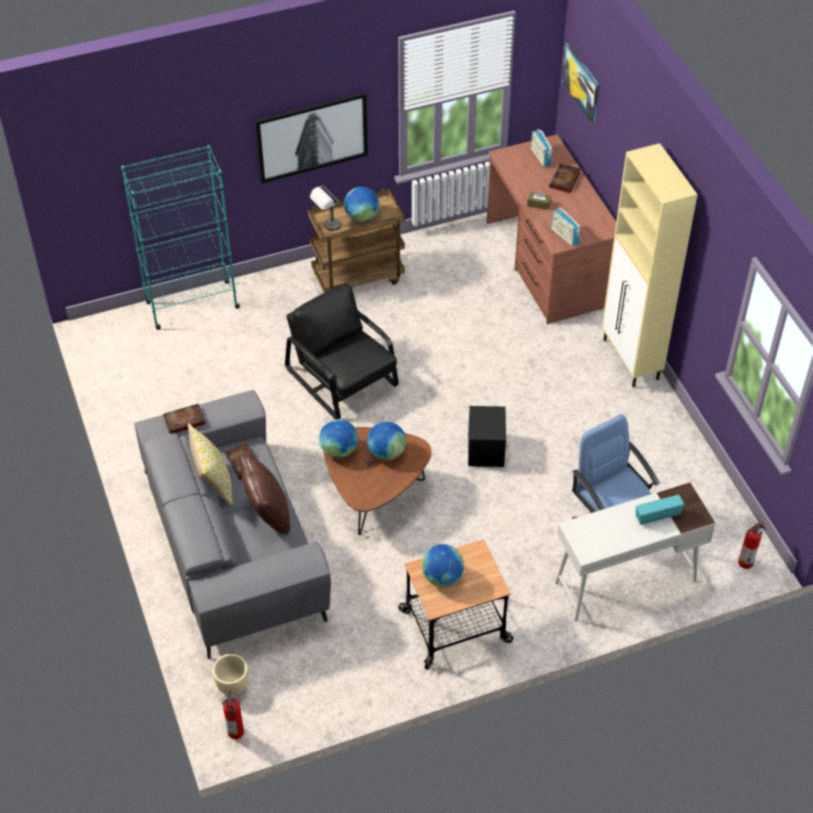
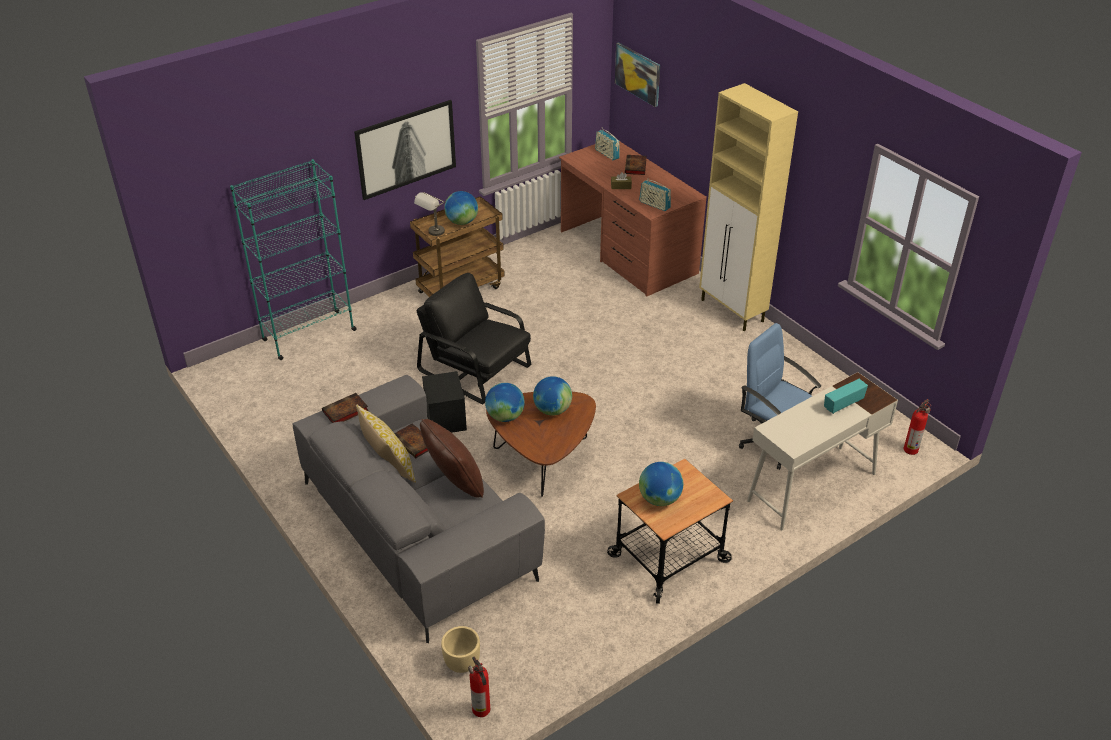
camera: 15 degrees left, 10 degrees down
black storage box [468,406,506,467] -> black storage box moved to [422,371,467,433]

